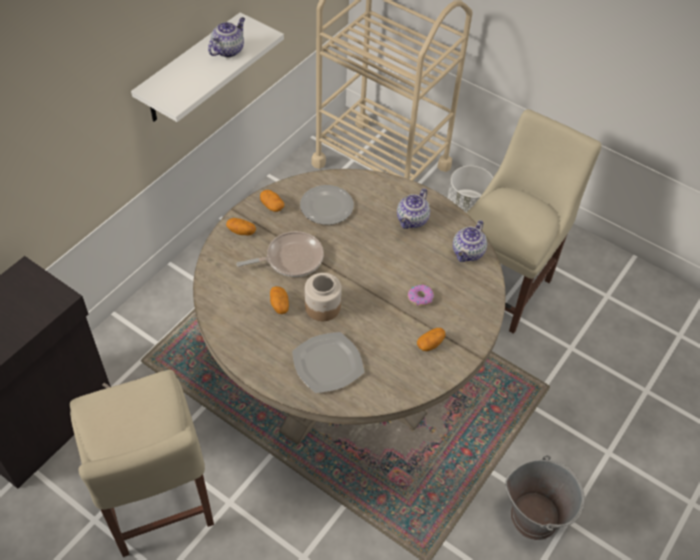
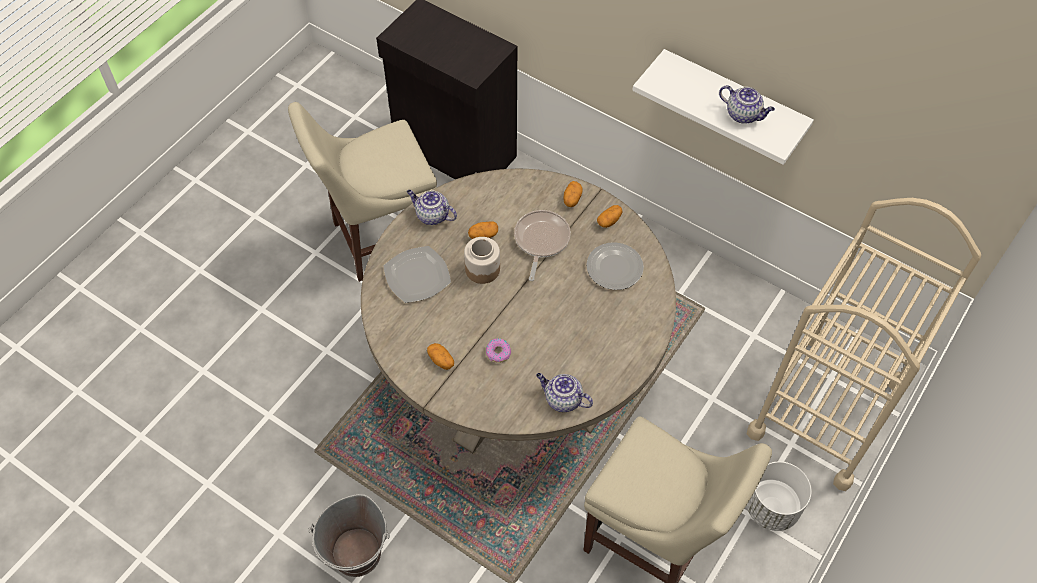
camera: 90 degrees right, 5 degrees up
frying pan [236,231,324,277] -> frying pan turned 150 degrees counterclockwise [514,210,571,281]
teapot [397,188,430,229] -> teapot moved to [407,190,457,225]

